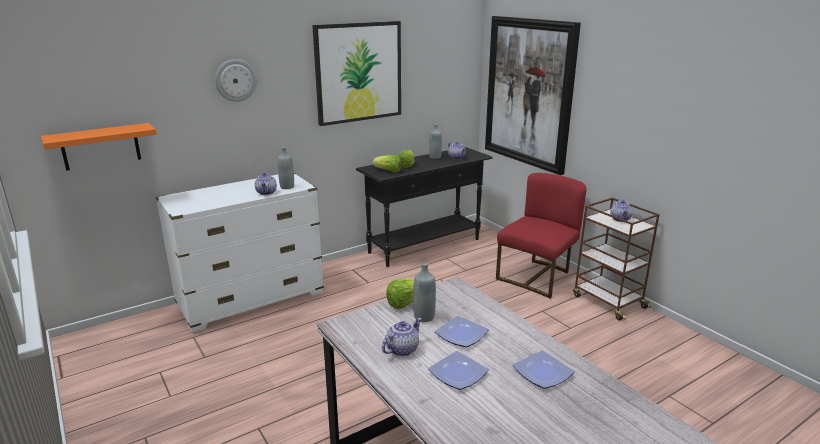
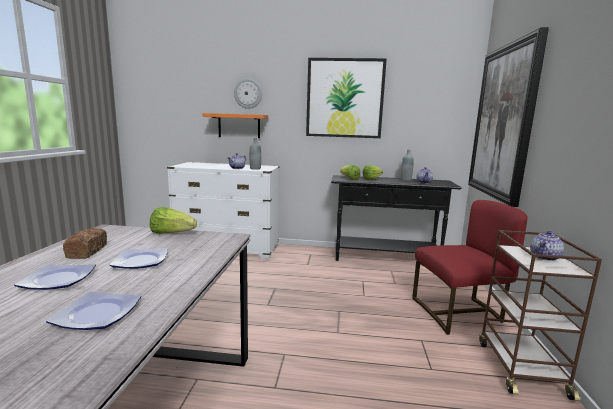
camera: 40 degrees right, 10 degrees down
orange shelf [41,123,157,171] -> orange shelf moved to [202,113,268,138]
teapot [382,318,422,356] -> bread [63,228,107,259]
grey bottle [413,263,436,322] -> none

